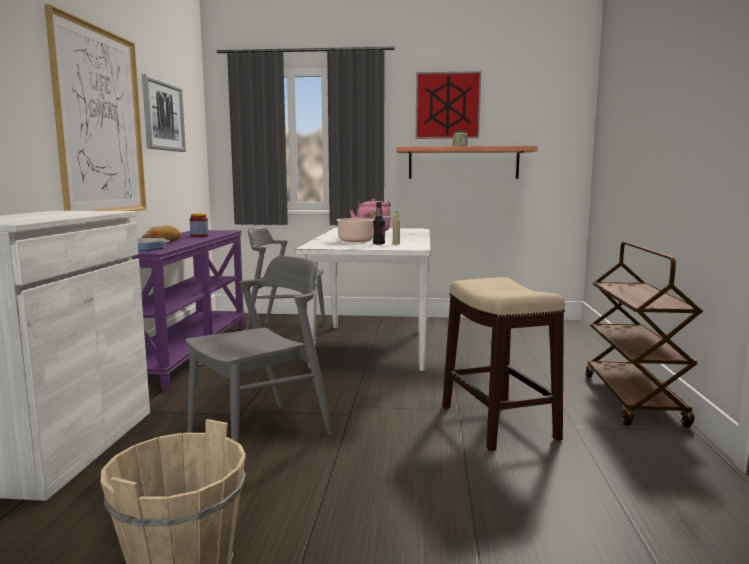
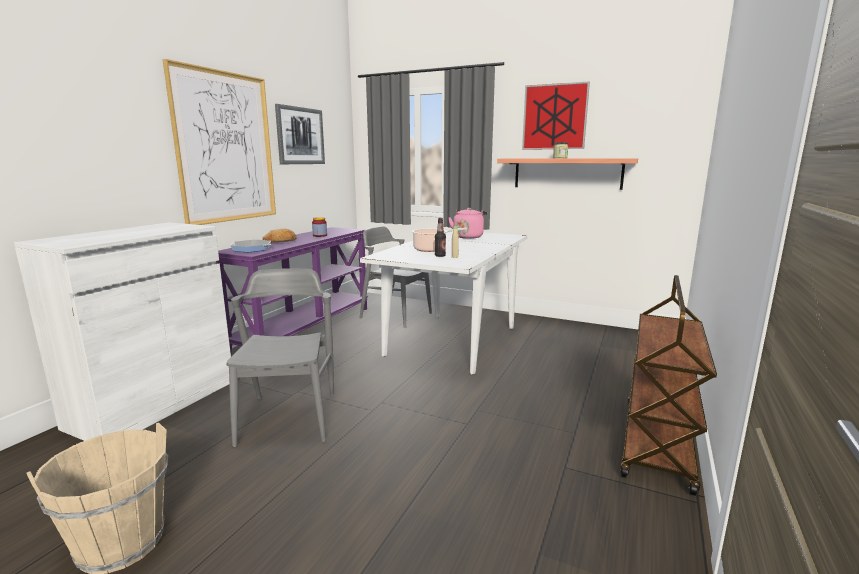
camera: 20 degrees right, 5 degrees up
grey chair [185,256,332,443] -> grey chair turned 75 degrees counterclockwise [227,268,334,447]
stool [442,277,565,451] -> none

